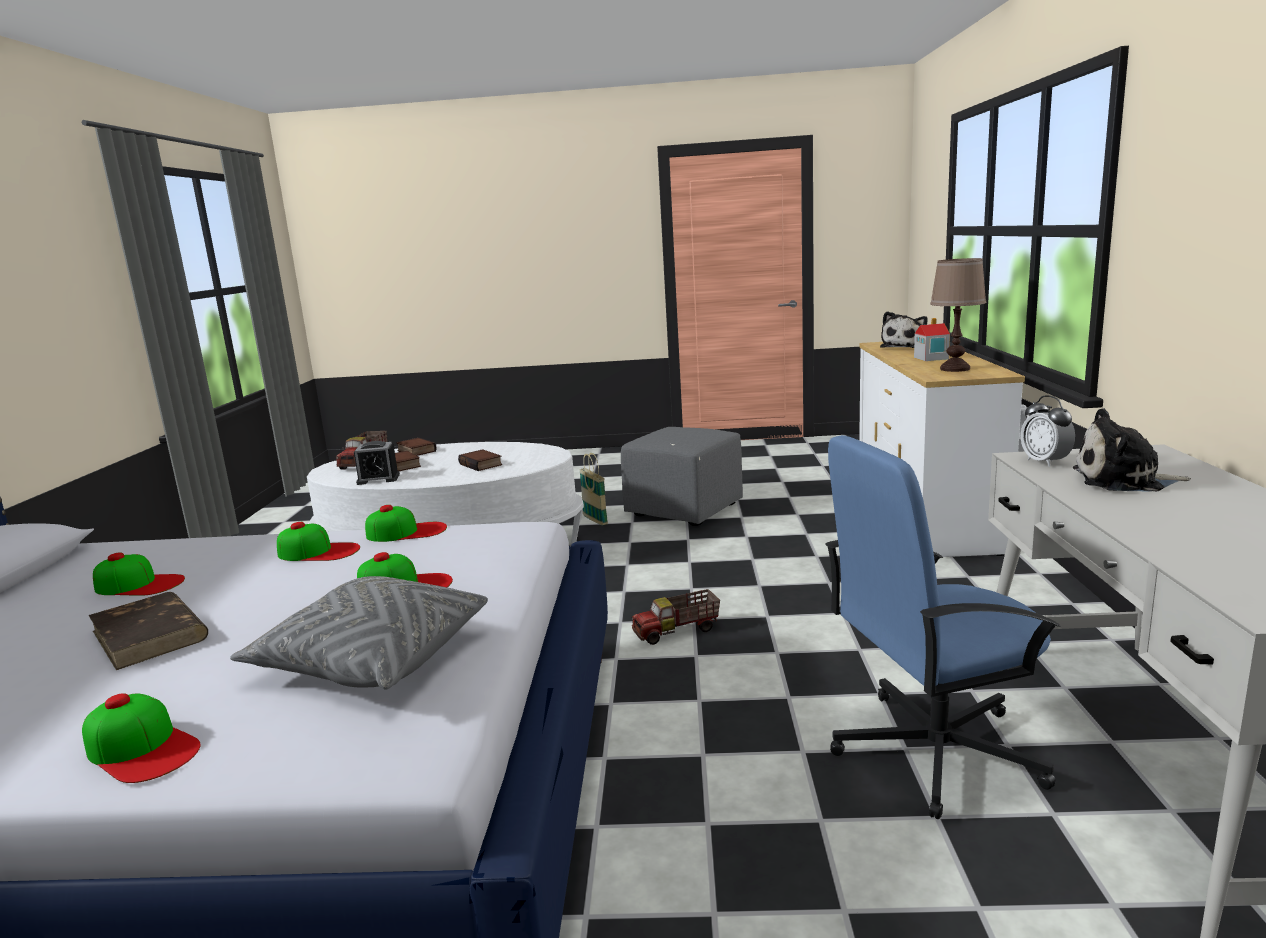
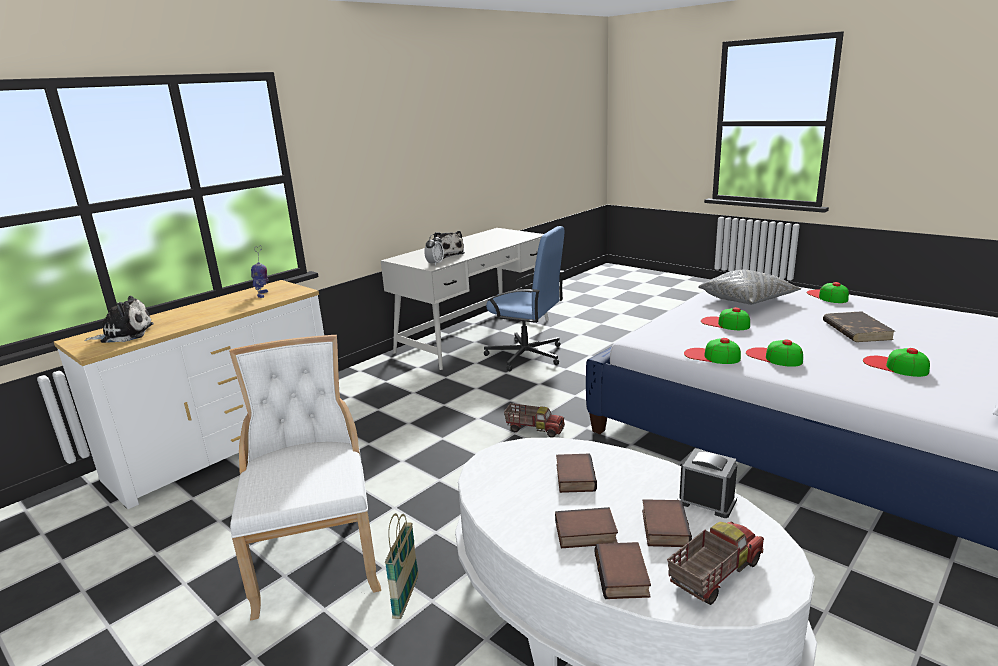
camera: 140 degrees left, 5 degrees up
grey ottoman [621,427,743,526] -> white chair [229,335,381,621]
toy house [914,318,950,361] -> none
brown table lamp [930,258,986,372] -> toy robot [251,246,269,298]
none -> book [555,507,618,548]

